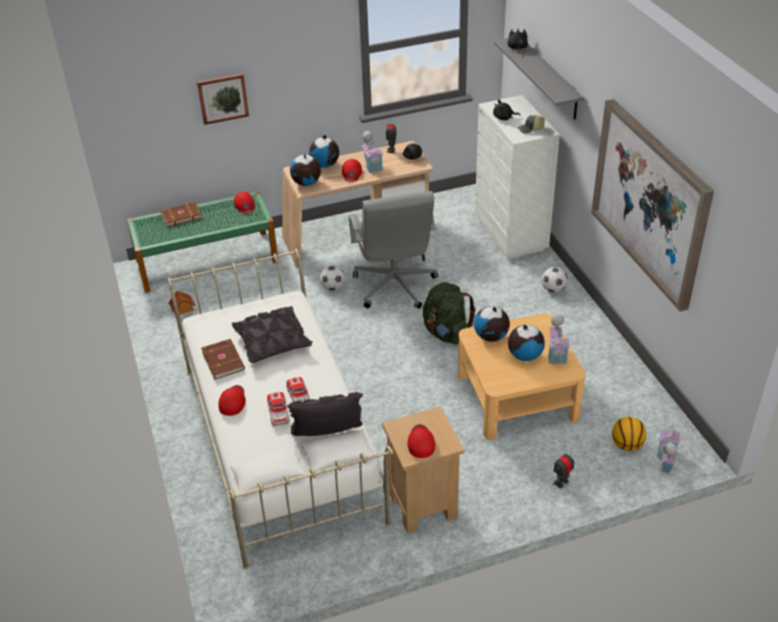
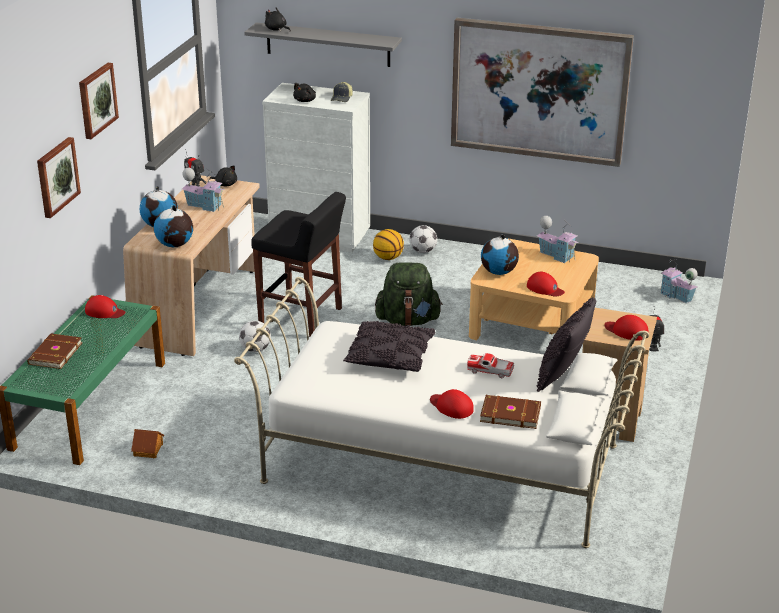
camera: 55 degrees left, 10 degrees down
brown book [201,339,245,379] -> brown book moved to [480,395,541,429]
toy car [267,392,290,426] -> none
red cap [342,159,362,182] -> red cap moved to [527,272,565,296]
grey office chair [348,191,438,309] -> black stool [251,192,346,337]
globe [508,325,545,361] -> none
basketball [612,417,646,451] -> basketball moved to [373,229,404,260]
none -> picture [79,63,119,139]

